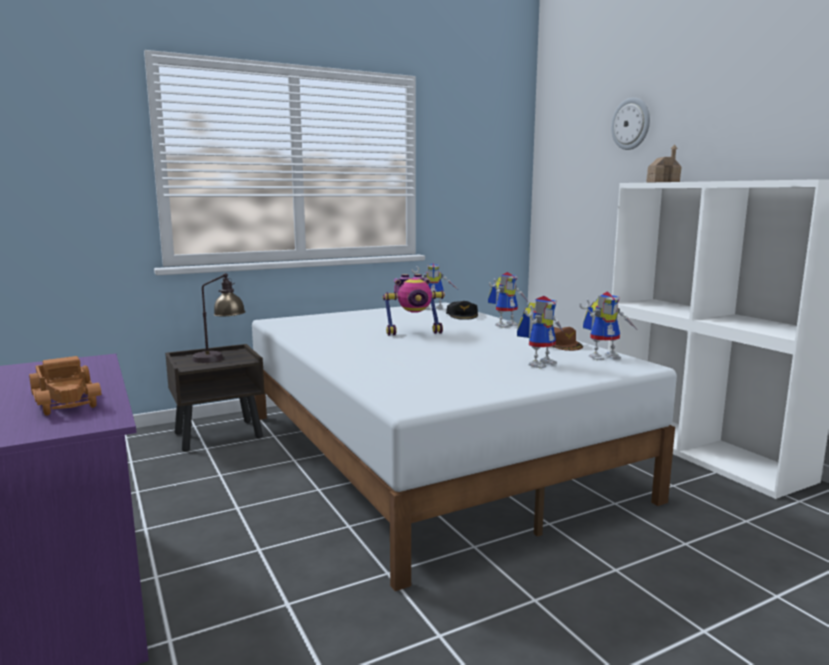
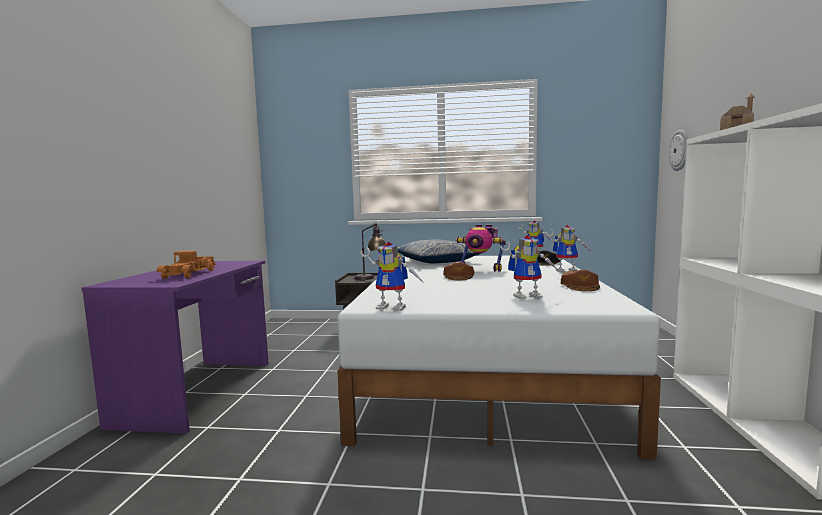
camera: 35 degrees right, 5 degrees down
toy robot [579,292,637,360] -> toy robot moved to [360,242,425,311]
wall clock [611,97,650,150] -> wall clock moved to [668,130,688,171]
none -> pillow [398,240,481,263]
none -> brown cap [443,262,474,281]

